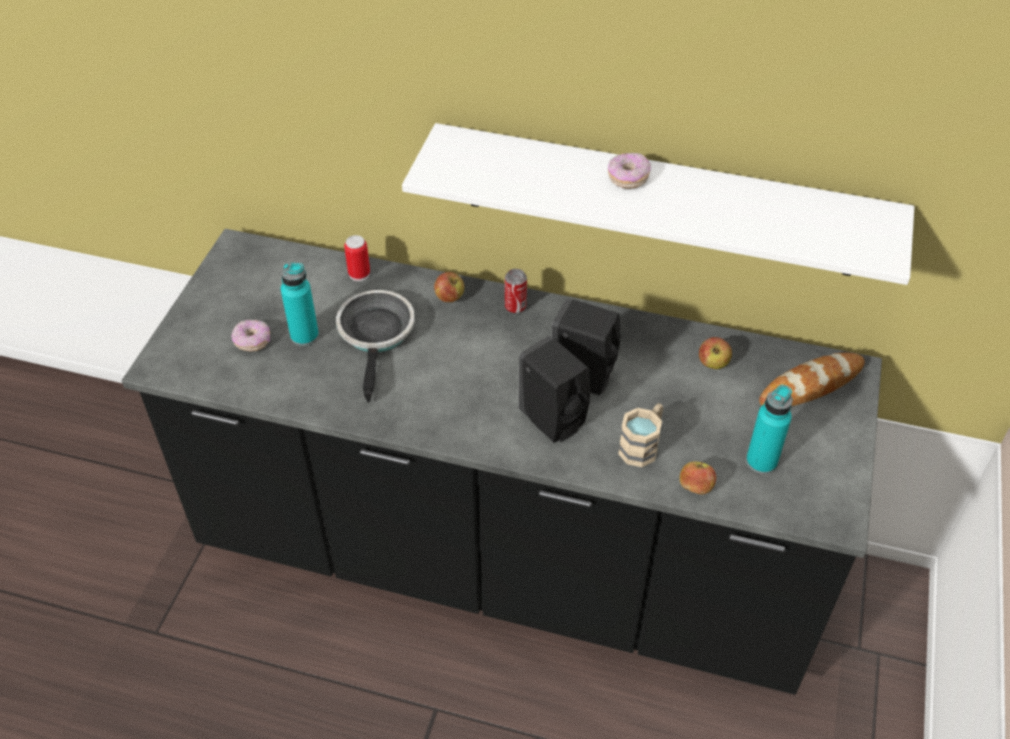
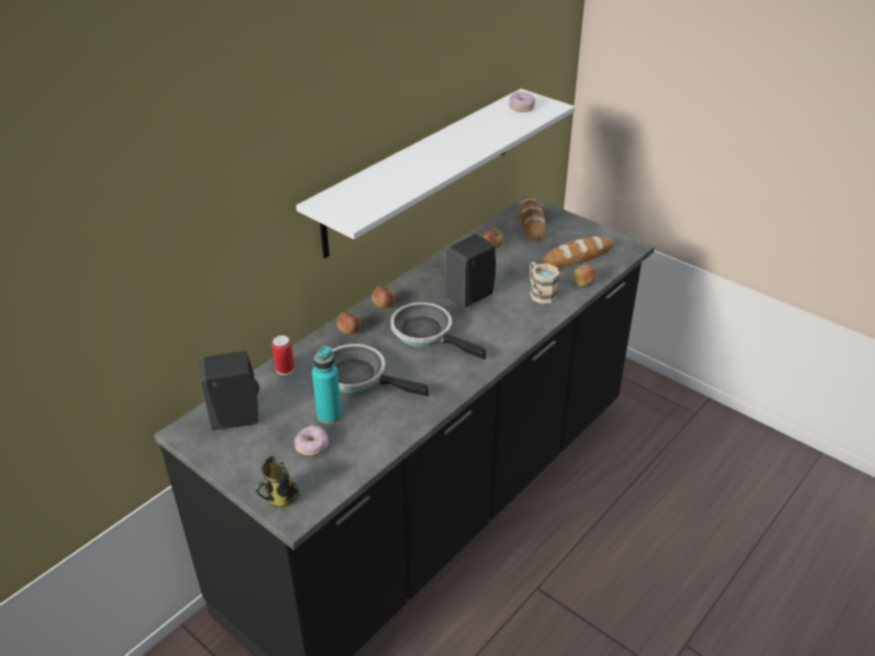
camera: 65 degrees left, 10 degrees down
can [505,269,527,314] -> apple [372,286,395,309]
black soap dispenser [518,336,590,443] -> black soap dispenser moved to [199,351,259,430]
donut [608,153,651,189] -> donut moved to [509,92,535,112]
turquoise bottle [746,385,793,474] -> bread [541,236,614,267]
none -> mug [255,456,299,507]
none -> frying pan [391,302,486,360]

